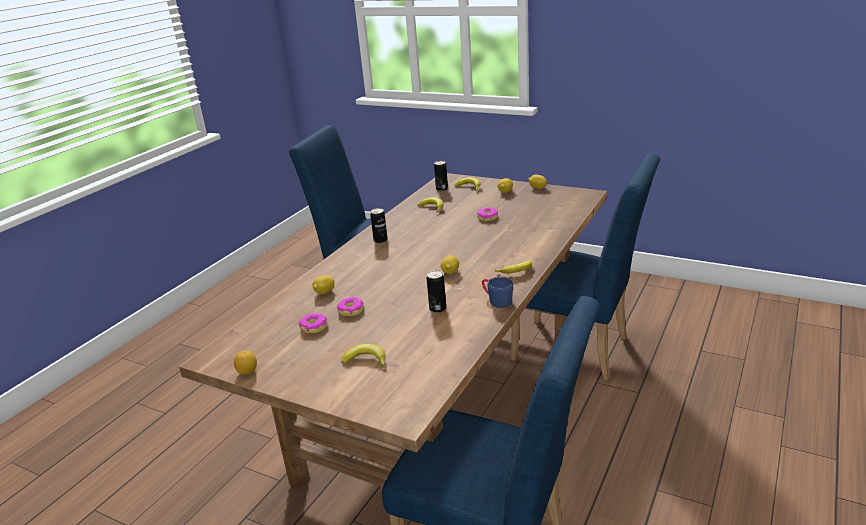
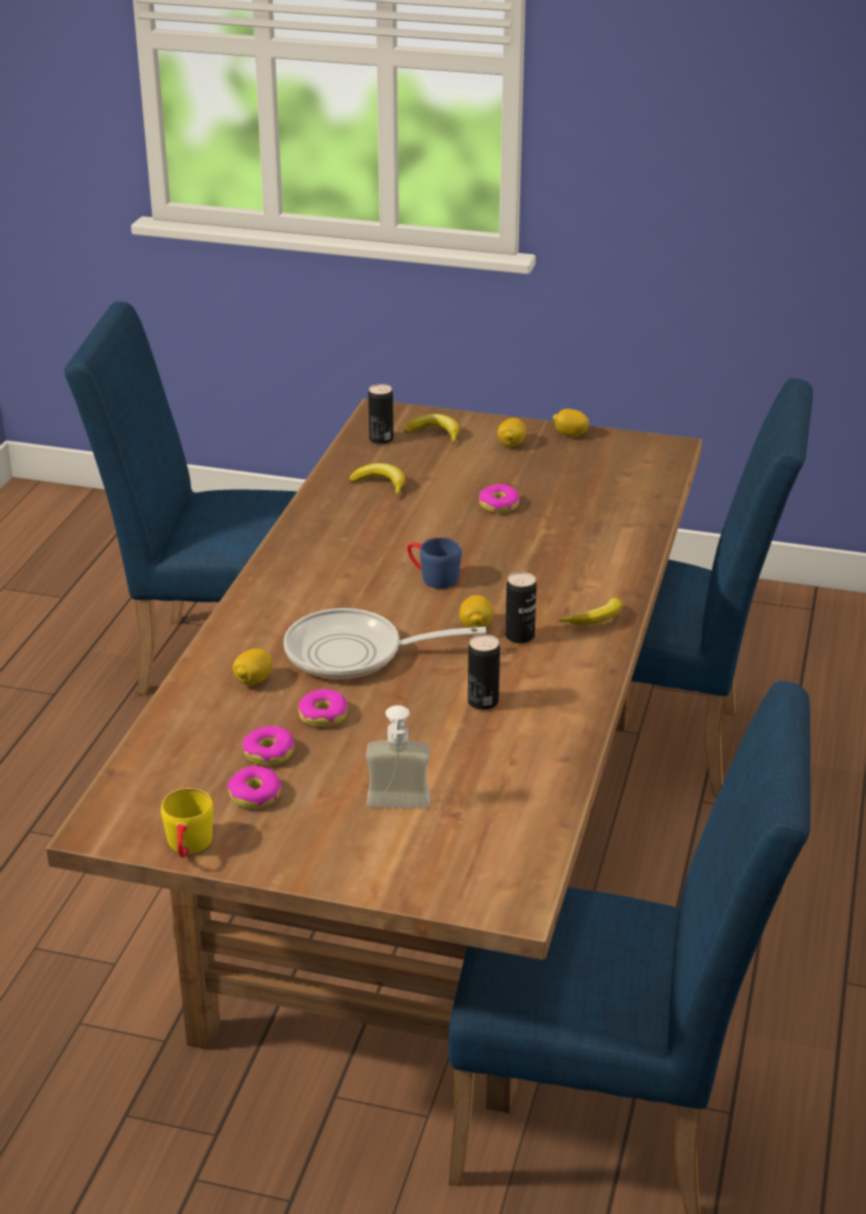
camera: 15 degrees left, 5 degrees up
lemon [234,351,257,375] -> yellow mug [161,788,213,858]
banana [341,344,386,368] -> soap dispenser [366,705,430,809]
can [370,208,388,243] -> can moved to [505,572,537,644]
blue mug [482,276,513,308] -> blue mug moved to [407,537,462,589]
none -> donut [227,766,282,809]
none -> frying pan [284,608,486,679]

